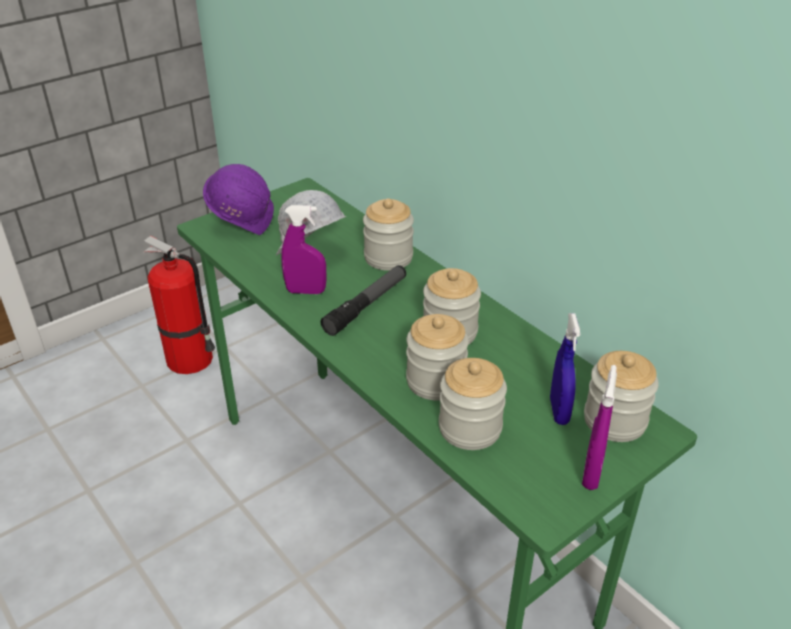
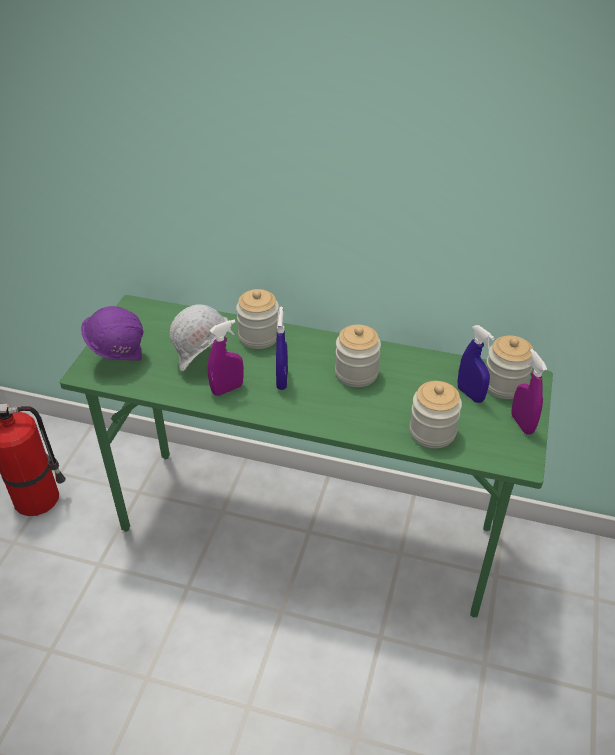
camera: 35 degrees left, 5 degrees up
flashlight [321,265,406,336] -> blue spray bottle [276,306,288,390]
jar [406,314,469,401] -> none

